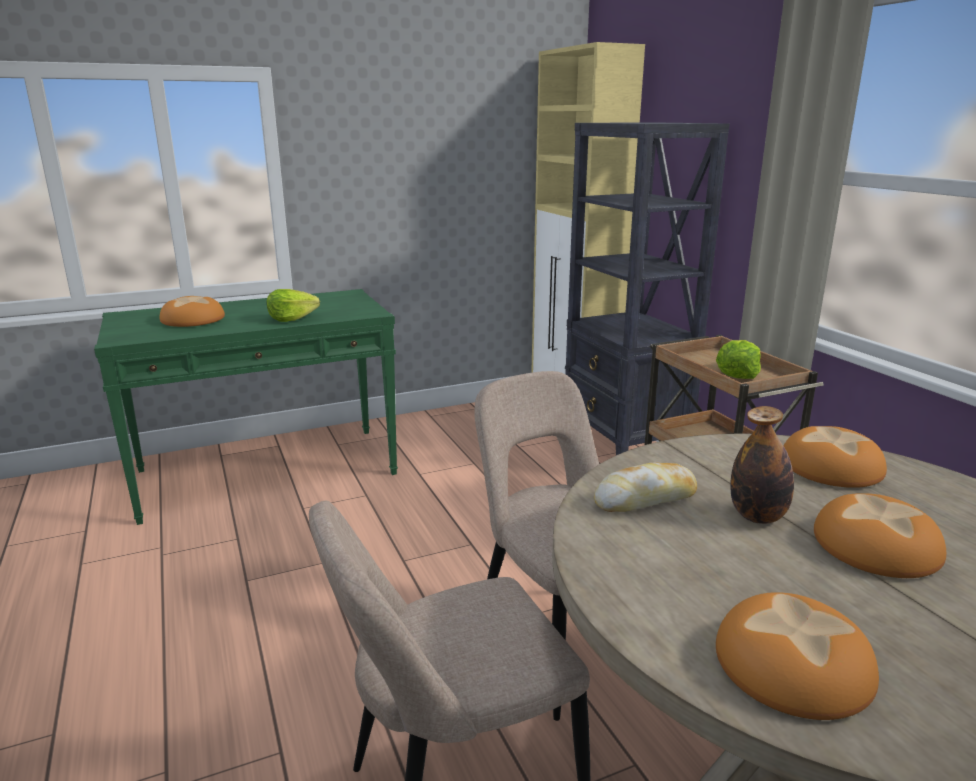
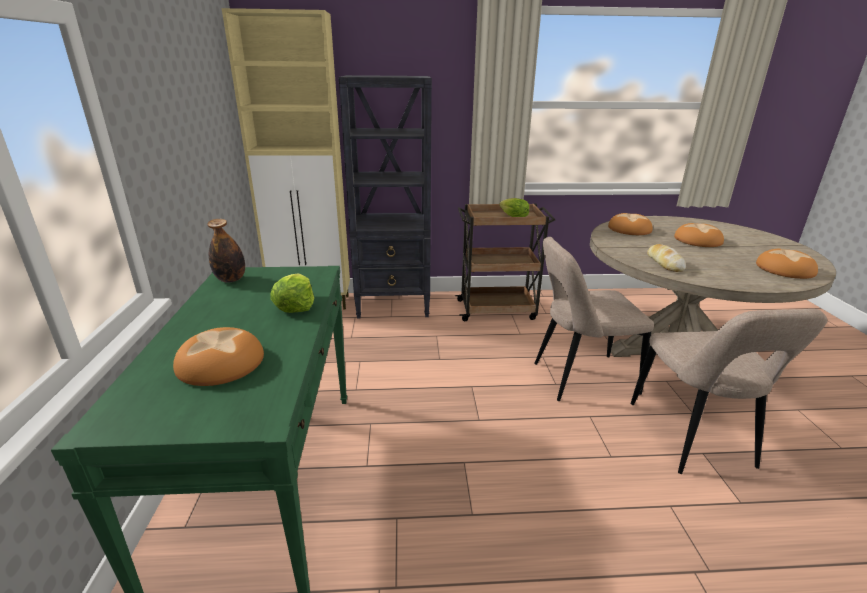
camera: 70 degrees left, 5 degrees up
bottle [730,406,794,524] -> bottle moved to [207,219,245,283]

